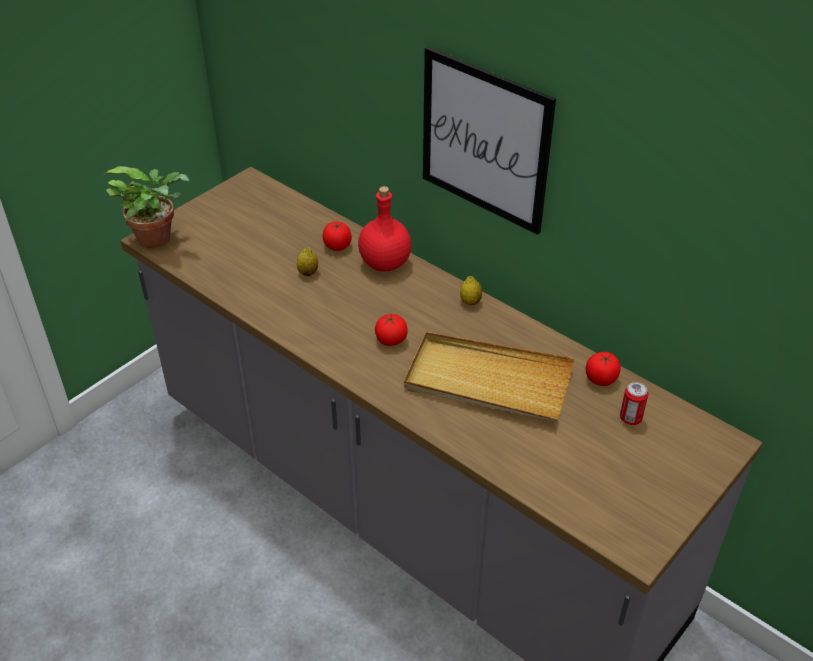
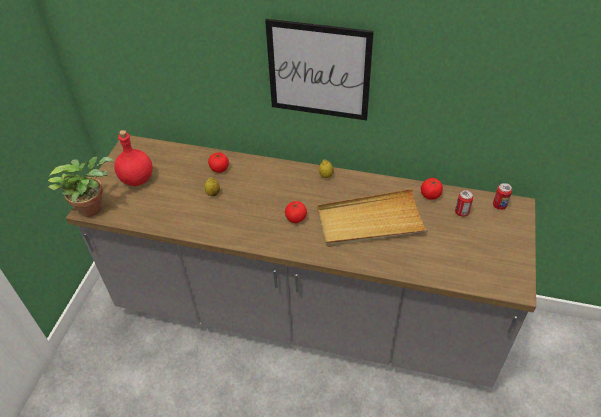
camera: 25 degrees left, 5 degrees up
red bottle [358,186,411,272] -> red bottle moved to [114,130,153,186]
none -> can [493,183,512,210]

